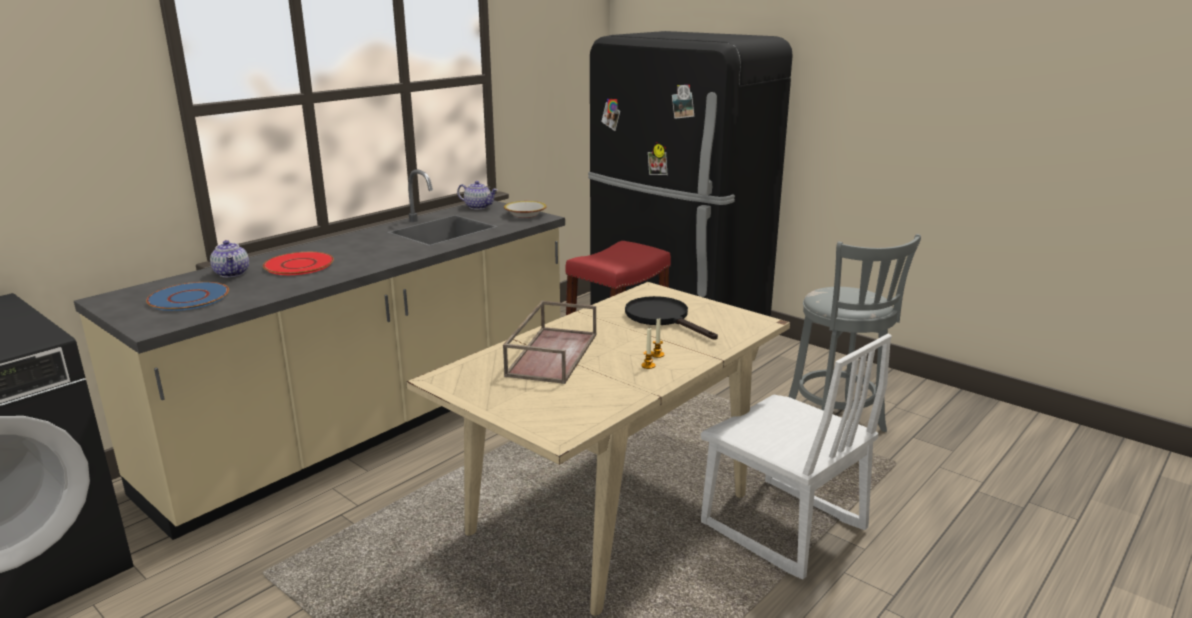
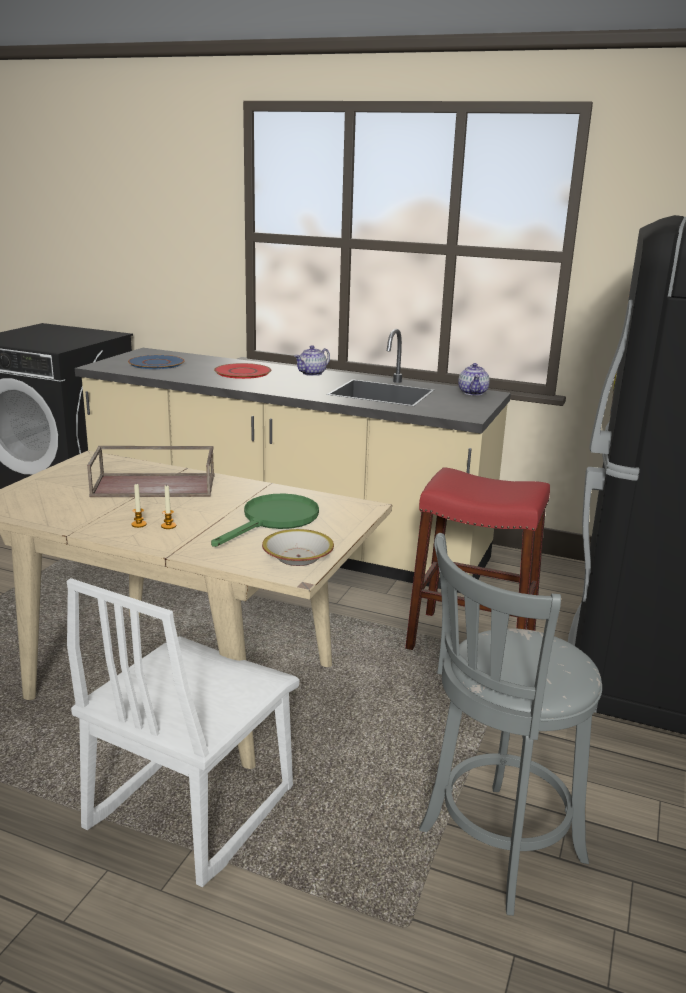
camera: 70 degrees right, 0 degrees up
teapot [210,240,249,277] -> teapot moved to [294,345,330,376]
bowl [504,201,547,218] -> bowl moved to [262,529,334,566]
black frying pan [625,296,718,340] -> green frying pan [211,493,319,547]

